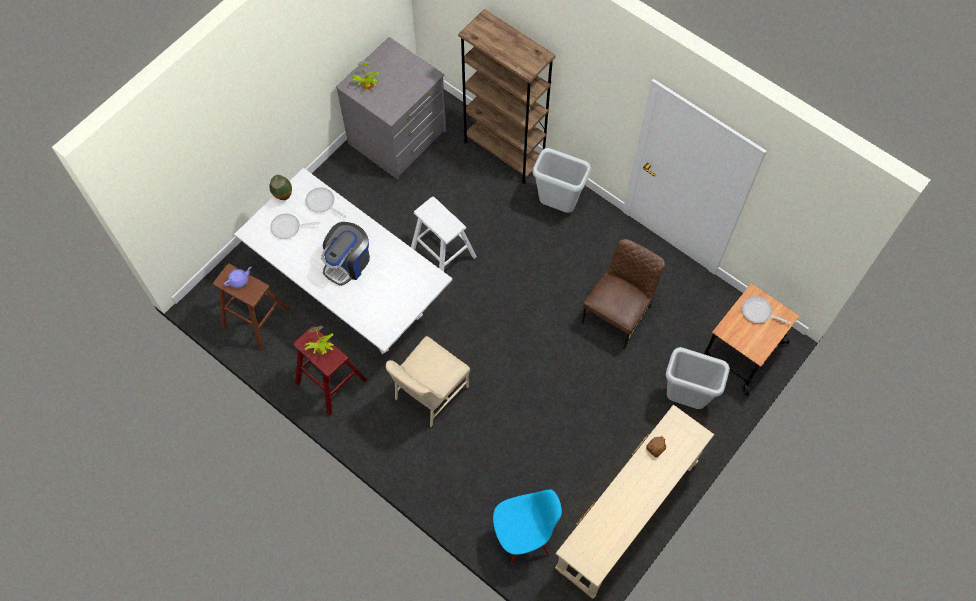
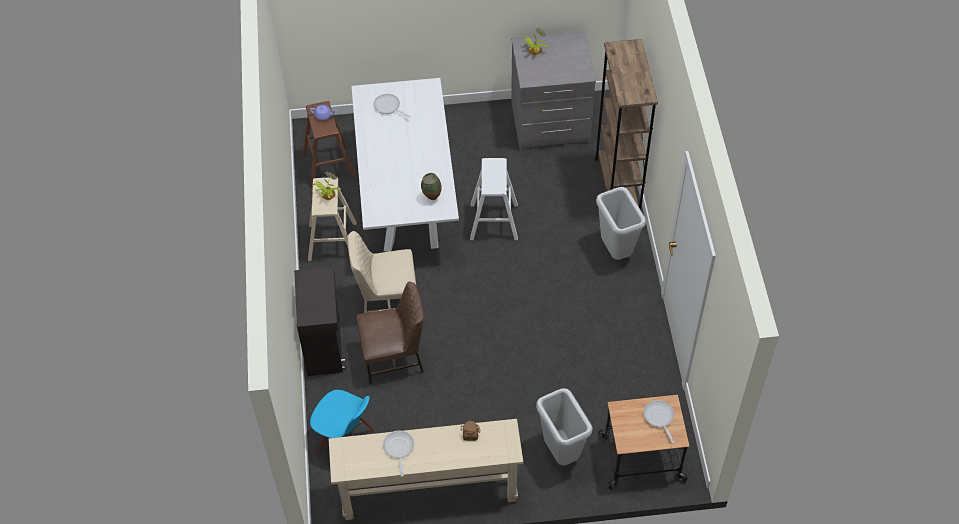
camera: 45 degrees right, 10 degrees down
vase [269,175,292,200] -> vase moved to [421,173,442,200]
red stool [293,326,367,416] -> beige stool [308,177,357,261]
frying pan [305,187,346,218] -> frying pan moved to [383,430,414,477]
coffee machine [321,222,370,286] -> none
brown chair [581,239,665,349] -> brown chair moved to [356,282,424,385]
none -> black cabinet [294,267,346,376]

